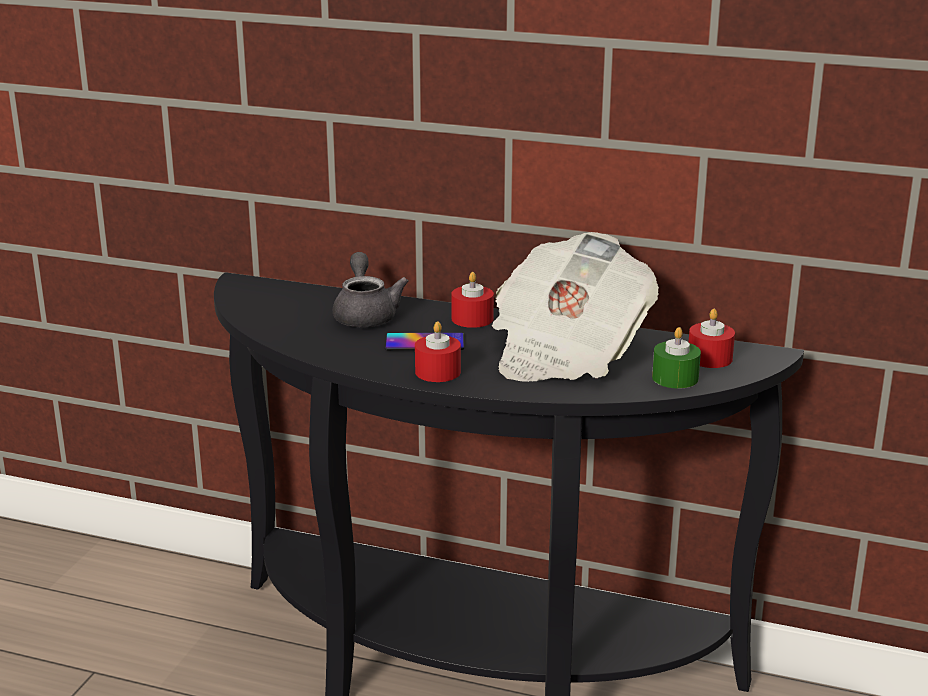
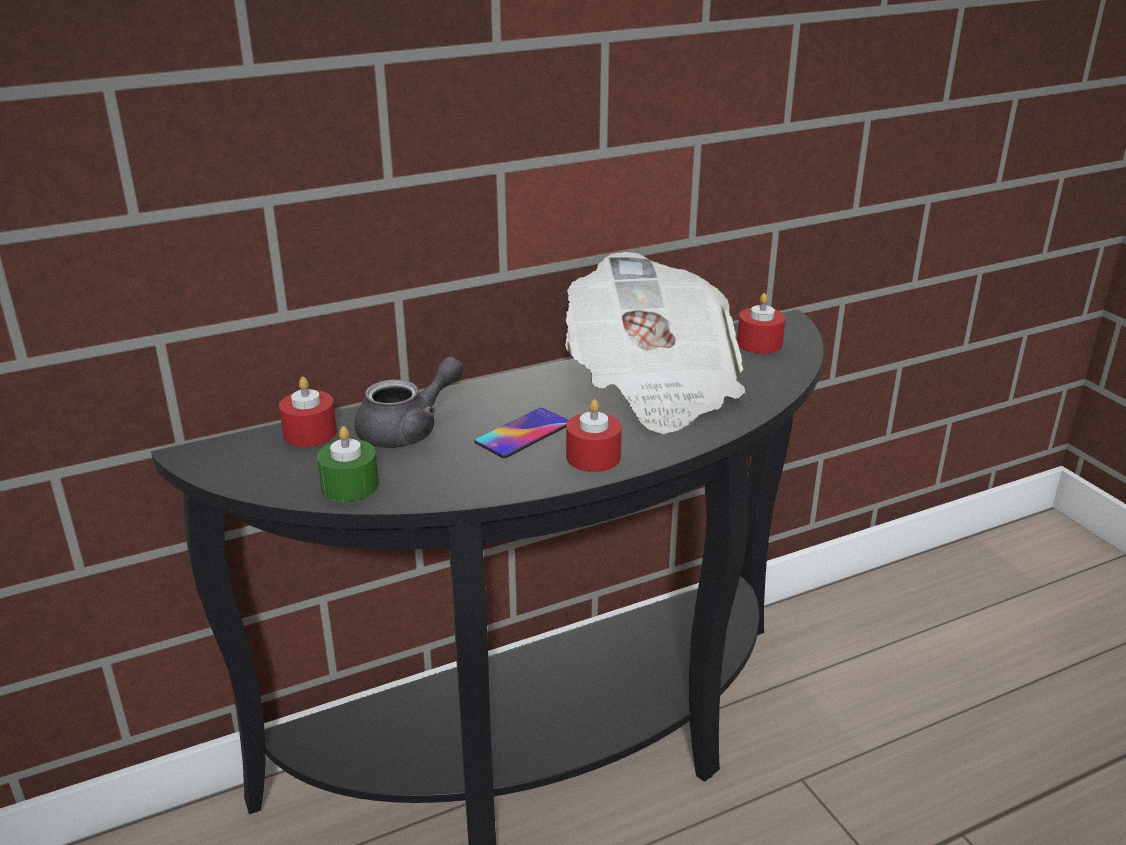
camera: 45 degrees left, 5 degrees up
grey teapot [333,252,408,327] -> grey teapot turned 105 degrees clockwise [355,357,464,448]
red candle [451,272,494,328] -> red candle moved to [279,377,337,447]
green candle [652,327,701,389] -> green candle moved to [317,426,379,502]

